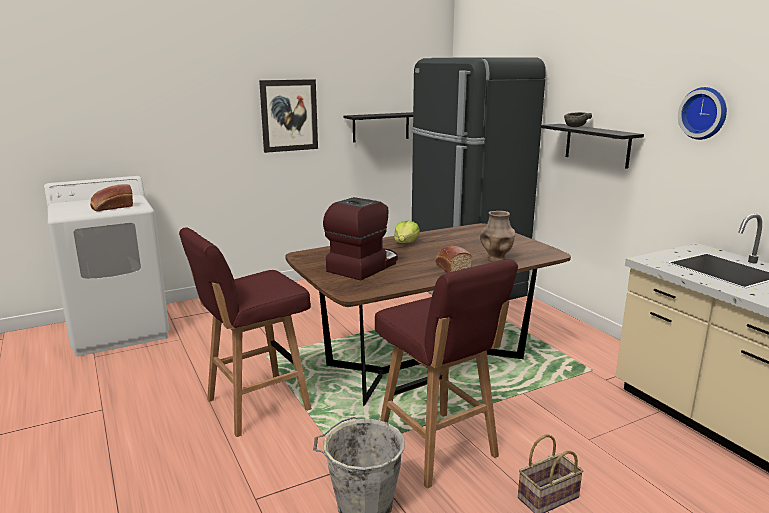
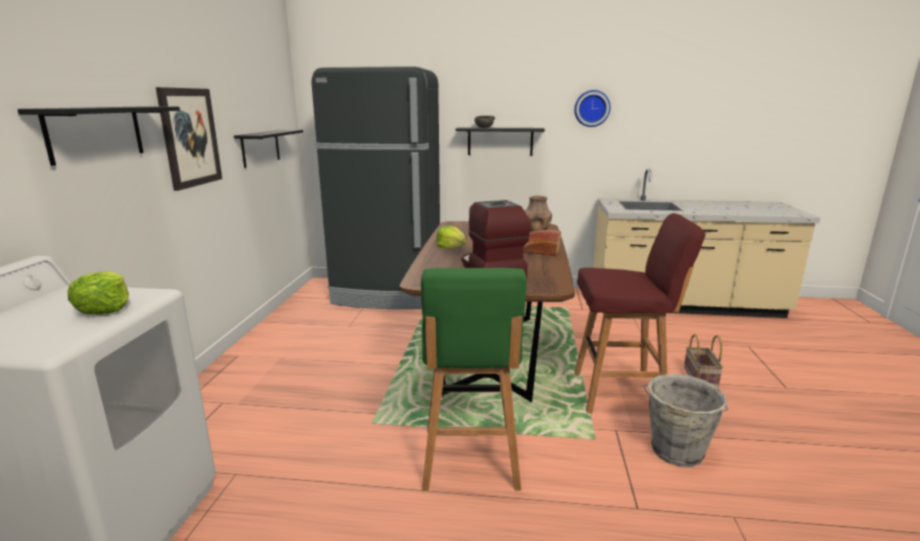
camera: 55 degrees left, 0 degrees up
bread [90,184,133,211] -> lettuce [68,271,129,315]
red stool [179,227,312,437] -> green stool [421,268,527,491]
none -> black shelf [17,106,180,166]

